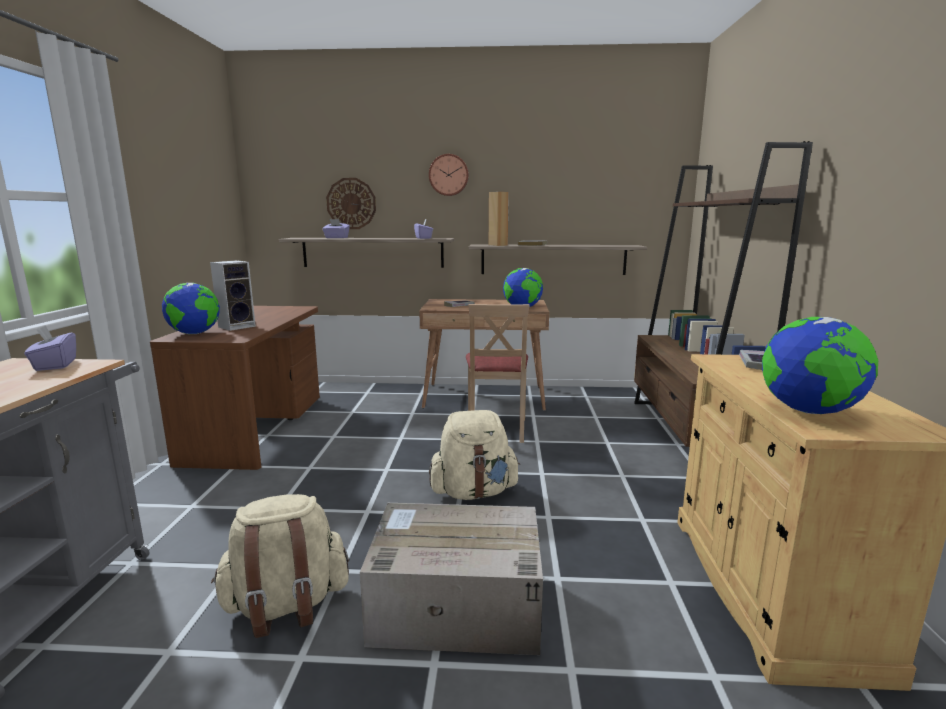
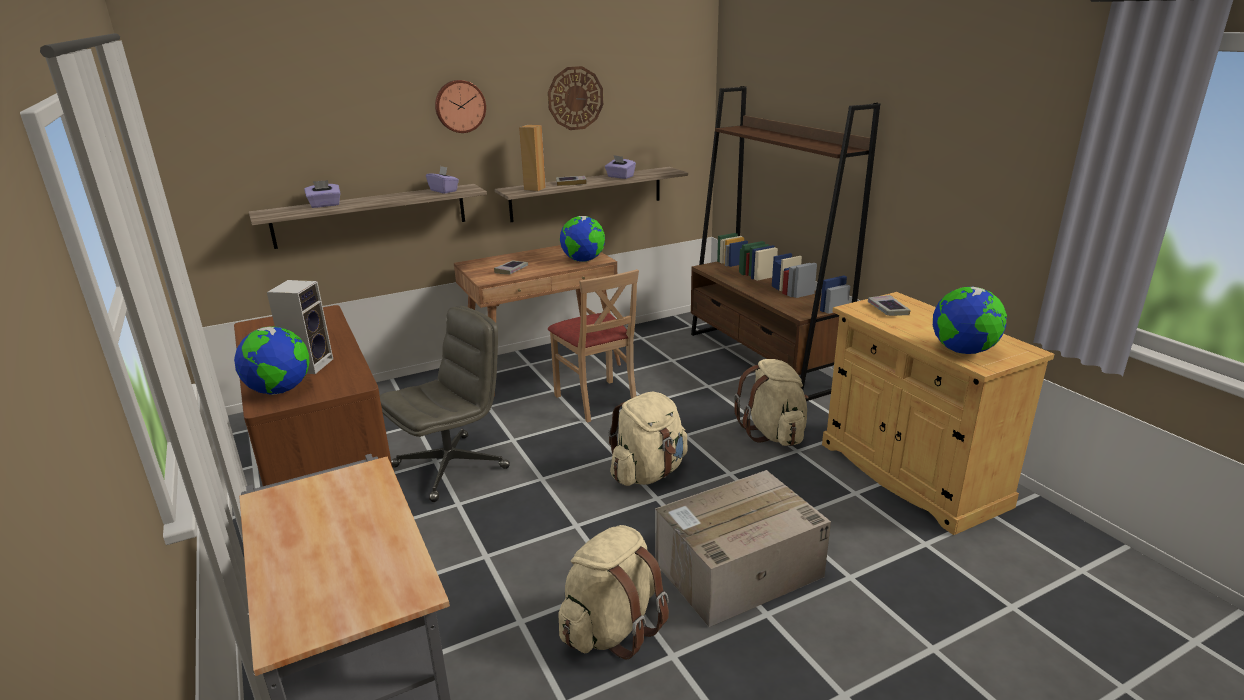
camera: 30 degrees left, 10 degrees up
purple tissue box [24,325,76,371] -> purple tissue box moved to [605,155,636,179]
wall clock [326,178,376,229] -> wall clock moved to [548,66,603,130]
none -> grey office chair [379,306,510,502]
none -> beige backpack [734,359,809,446]

